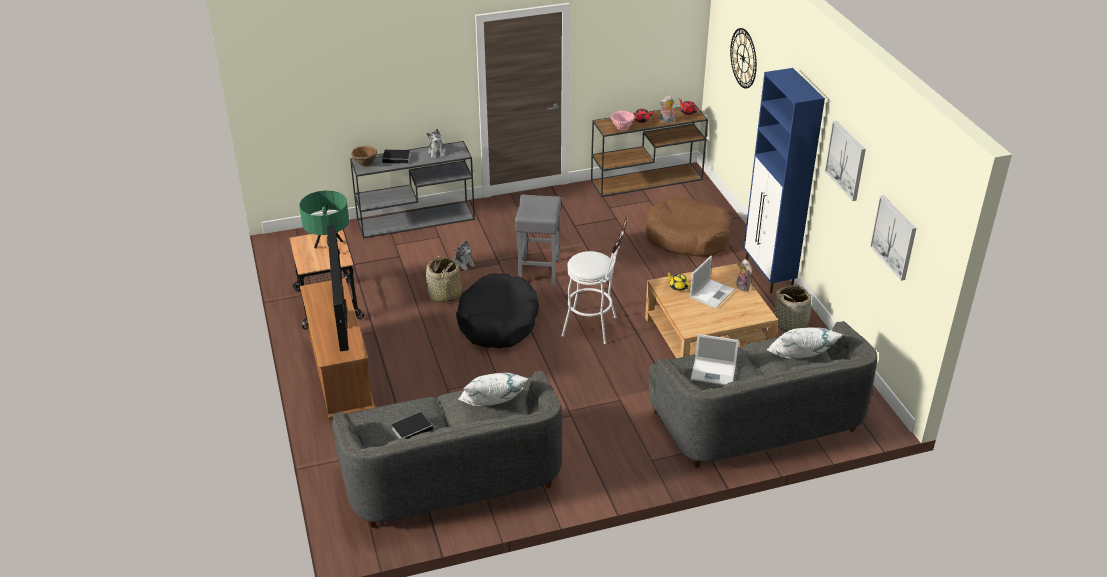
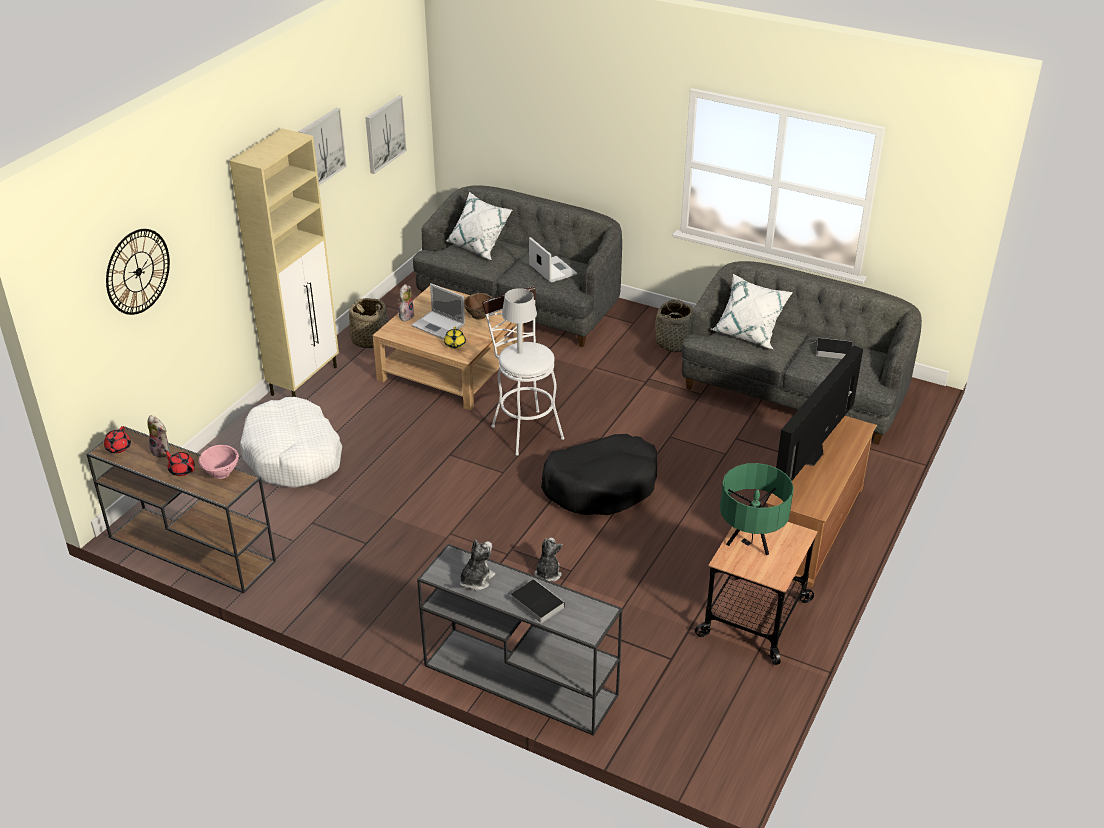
camera: 135 degrees left, 0 degrees up
brown bowl [352,146,377,167] -> brown bowl moved to [464,293,492,320]
basket [426,256,462,303] -> basket moved to [655,300,693,352]
grey stool [515,195,561,285] -> none
brown dog bed [645,197,731,257] -> white dog bed [240,397,342,488]
laptop [690,256,735,308] -> laptop turned 135 degrees counterclockwise [411,283,465,339]
blue cabinet [744,68,825,294] -> beige cabinet [229,128,339,397]
none -> grey table lamp [502,288,537,354]

